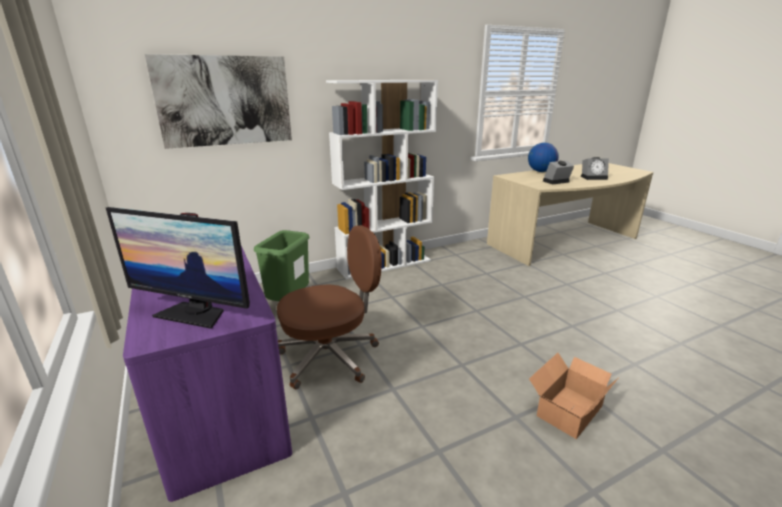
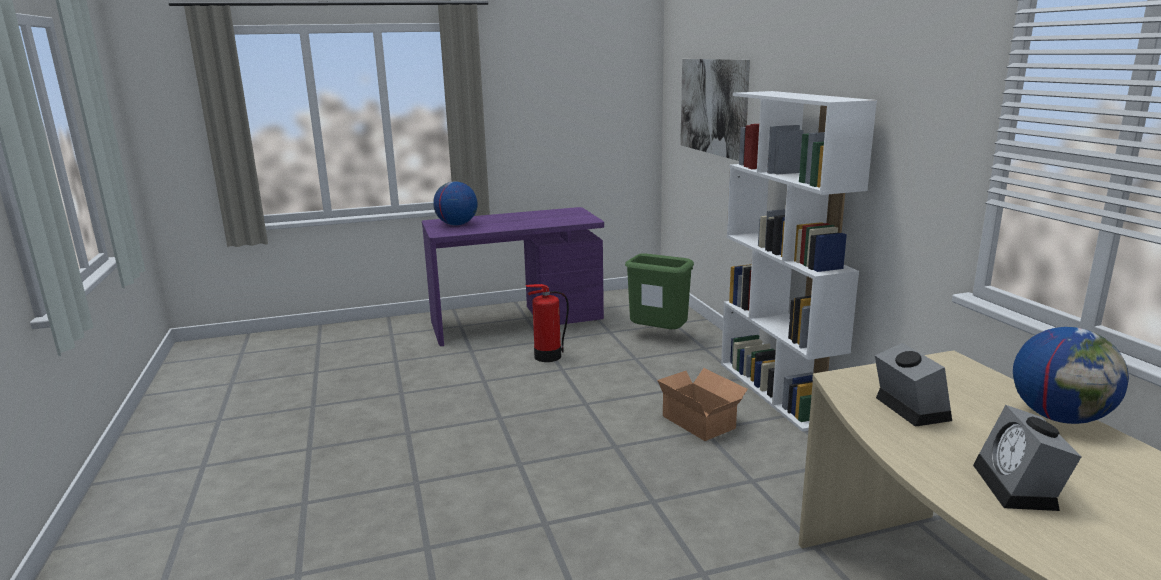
camera: 100 degrees right, 5 degrees down
monitor [106,207,250,329] -> globe [433,181,478,226]
brown office chair [277,225,382,389] -> fire extinguisher [526,284,569,362]
cardboard box [529,353,618,439] -> cardboard box moved to [657,368,748,441]

